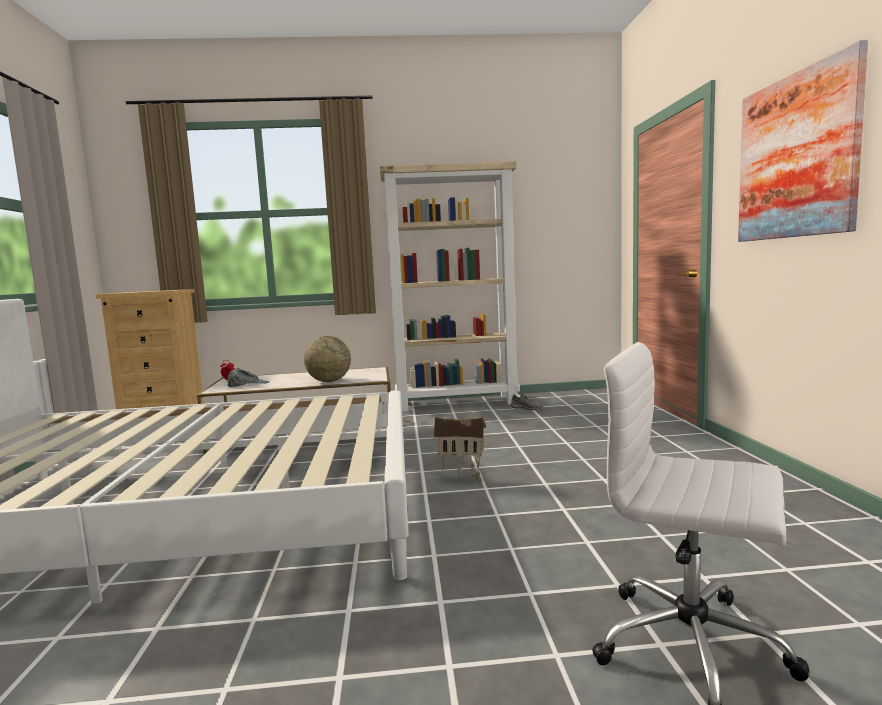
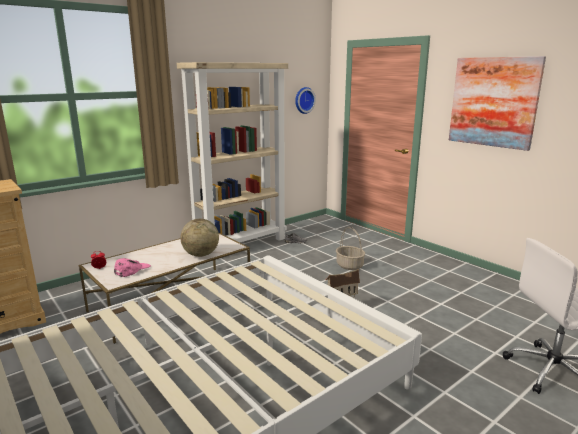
camera: 35 degrees left, 10 degrees up
grey cap [228,368,270,387] -> pink cap [114,258,151,277]
none -> wall clock [295,87,316,114]
none -> basket [336,227,365,270]

